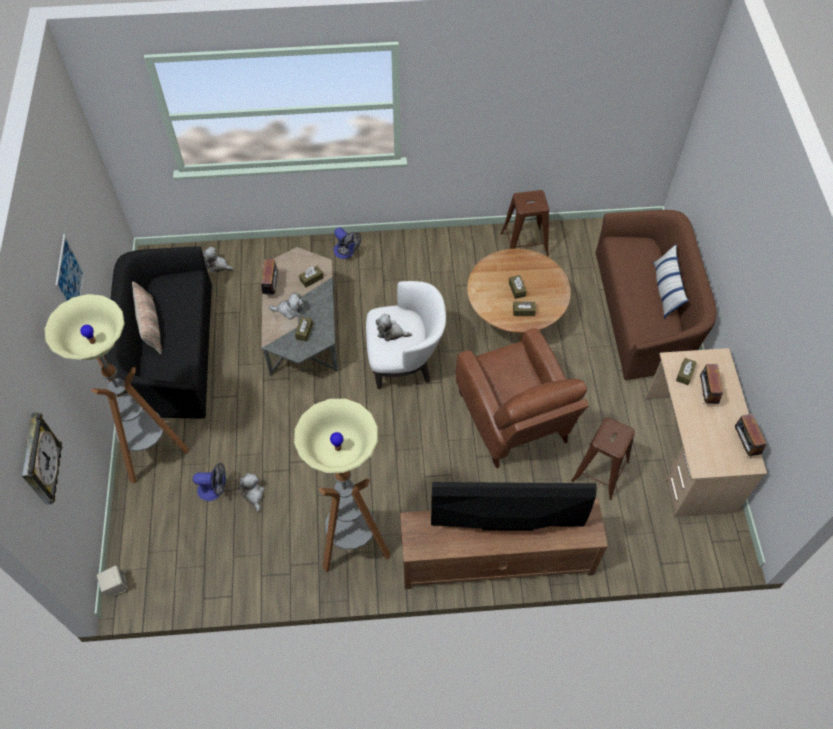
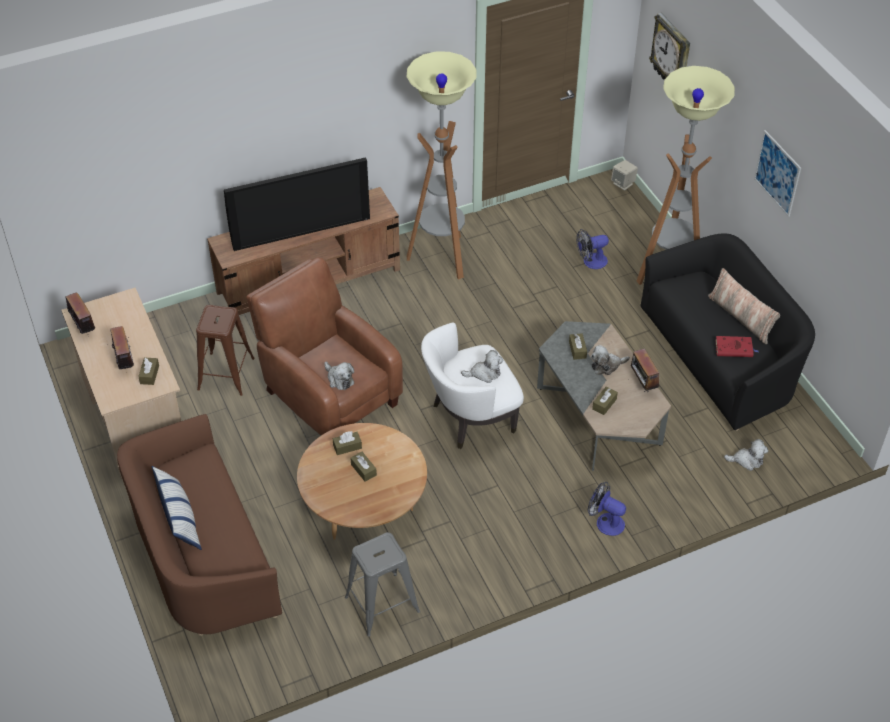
camera: 160 degrees right, 10 degrees down
plush toy [238,473,264,512] -> plush toy moved to [324,362,354,390]
brown stool [500,190,549,257] -> grey stool [345,532,420,636]
none -> red book [715,336,759,357]

